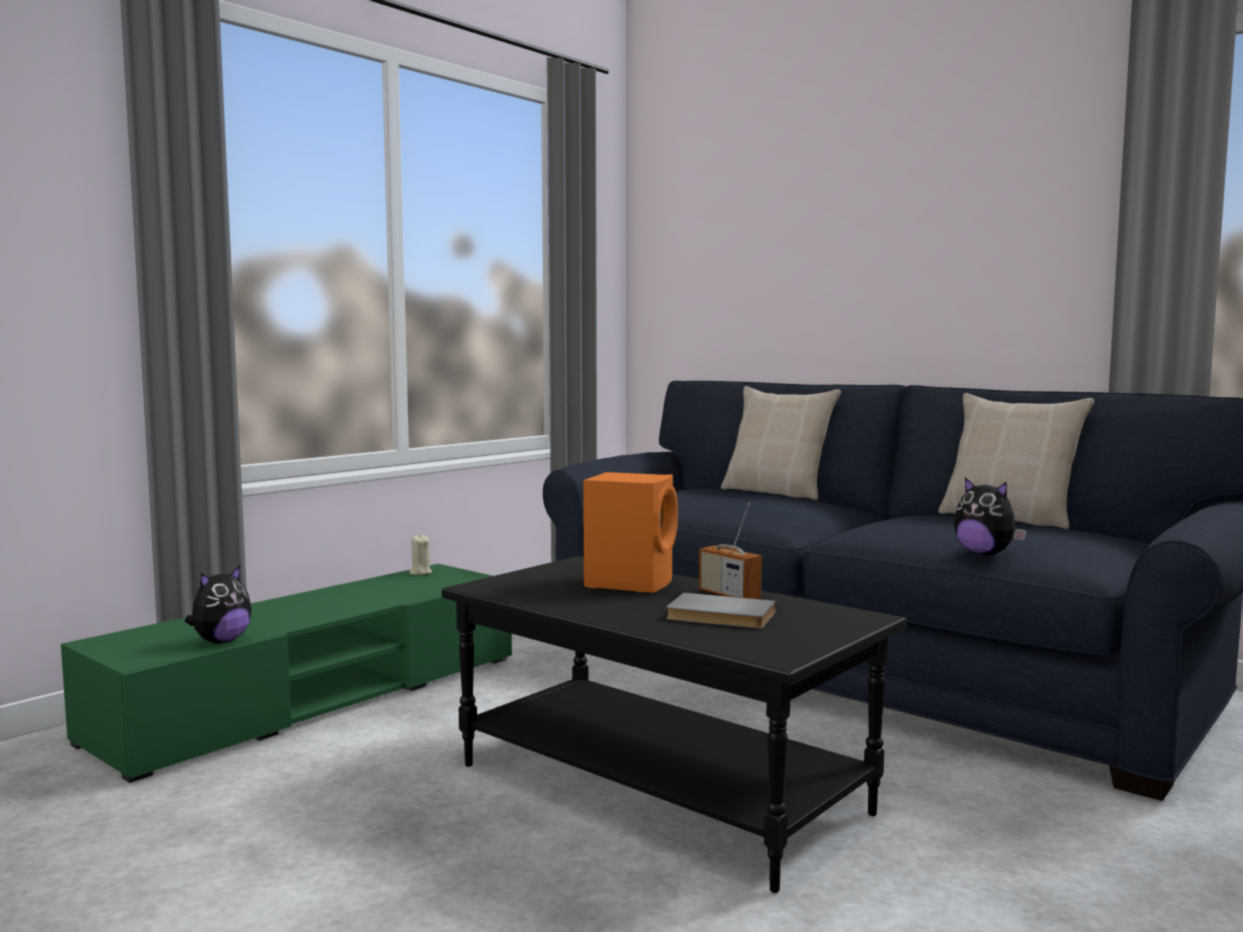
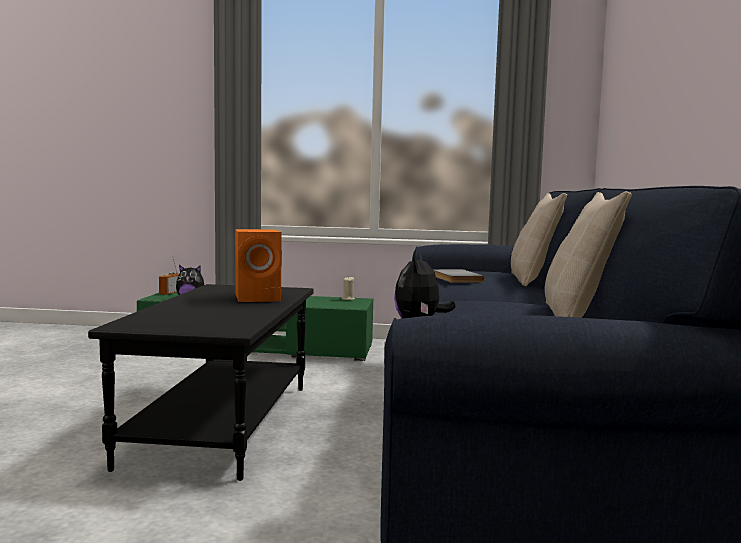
camera: 55 degrees right, 0 degrees up
grey book [666,593,776,629] -> grey book moved to [433,269,485,283]
radio [699,503,762,599] -> radio moved to [159,256,179,295]

